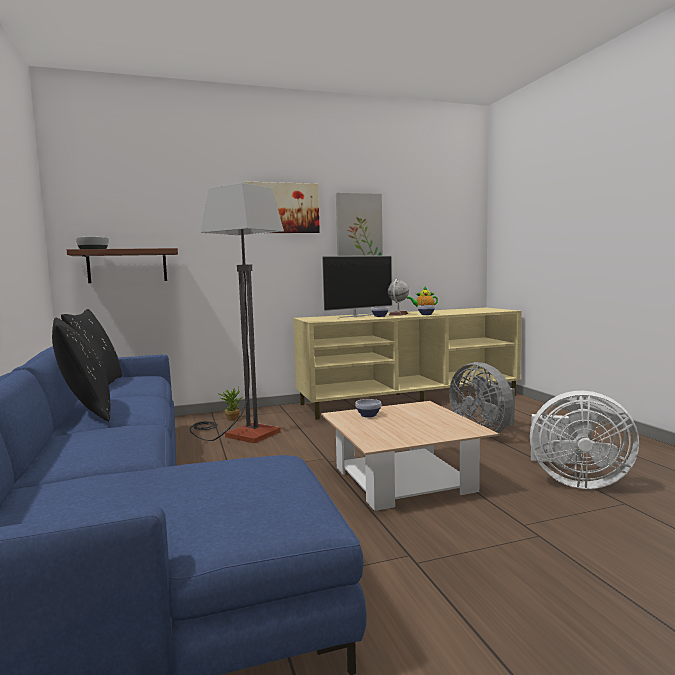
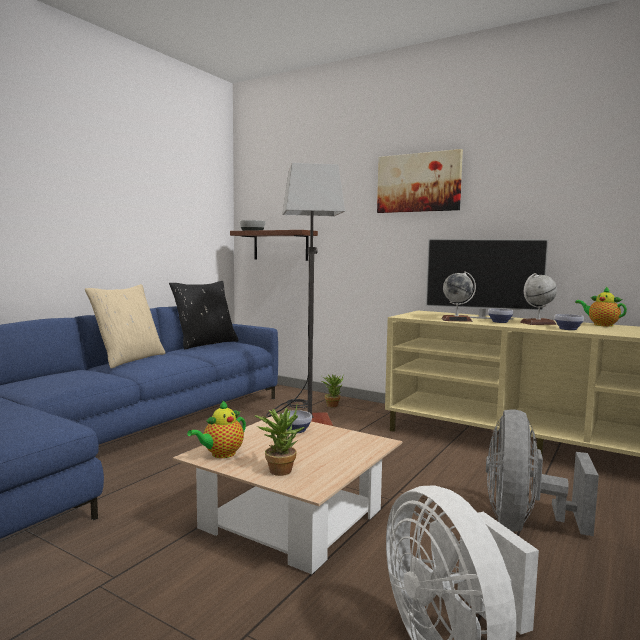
camera: 50 degrees right, 0 degrees up
black pillow [52,318,110,422] -> beige pillow [85,284,165,369]
picture [336,193,383,256] -> none
none -> teapot [187,400,246,458]
none -> potted plant [255,405,304,476]
none -> globe [442,272,476,322]

